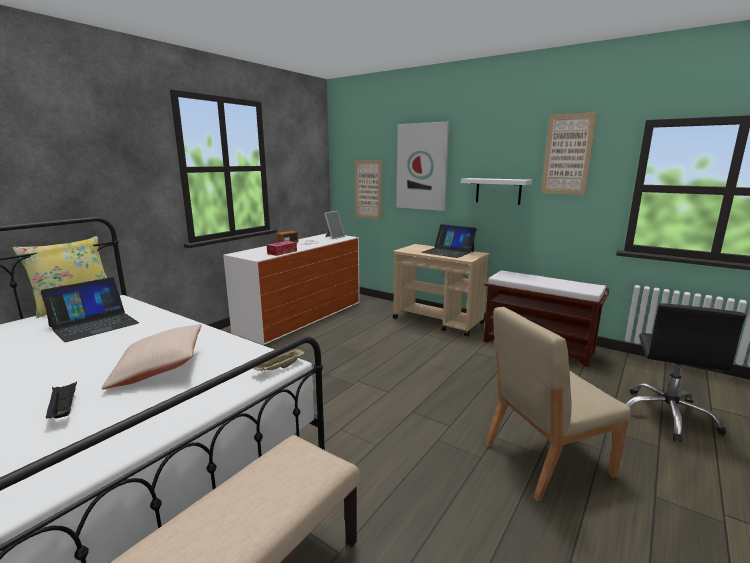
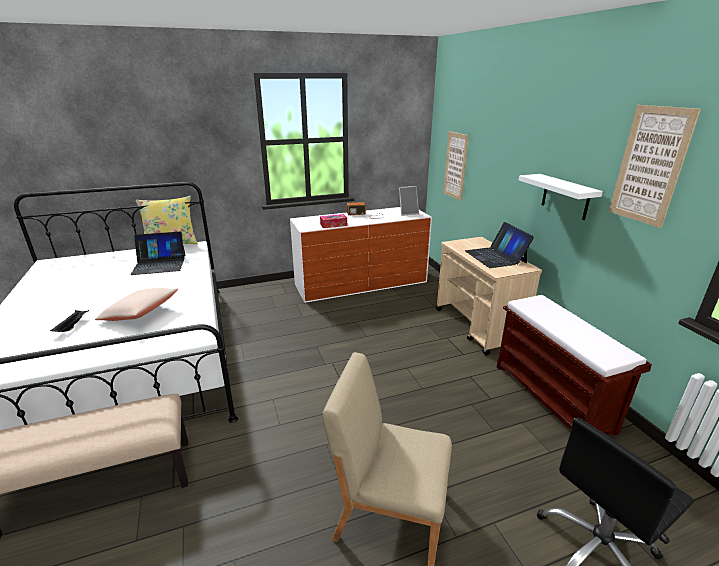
camera: 35 degrees right, 10 degrees up
beige tray [253,347,305,371] -> none
picture [397,122,449,211] -> none

